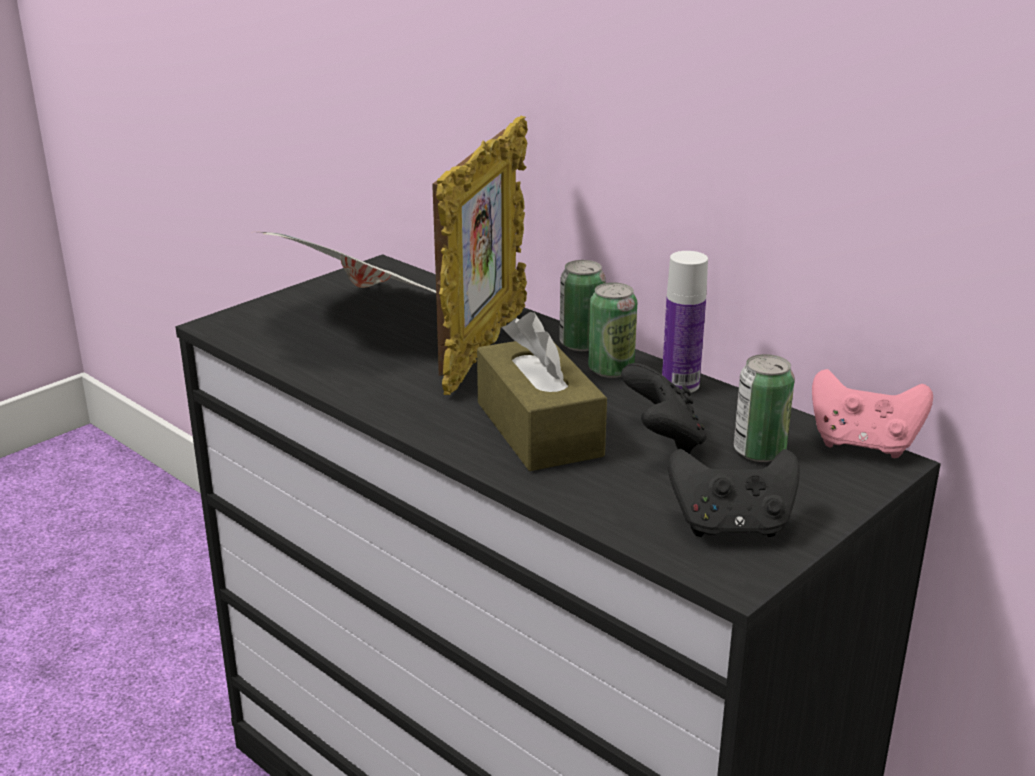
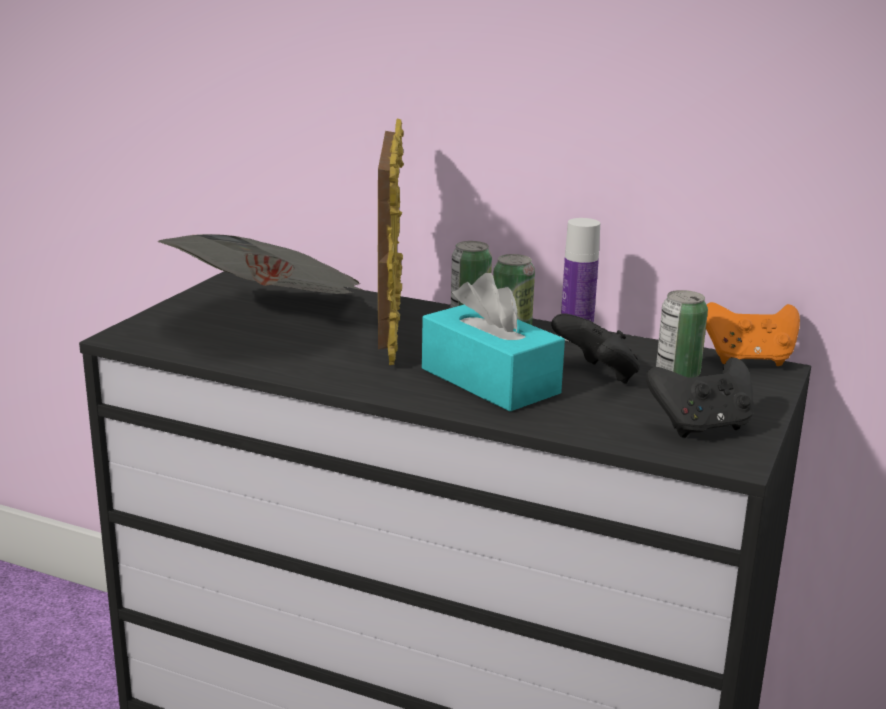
camera: 20 degrees left, 5 degrees down
brown tissue box [477,312,607,471] -> turquoise tissue box [422,273,565,412]
pink game controller [812,369,933,458] -> orange game controller [706,302,800,366]

